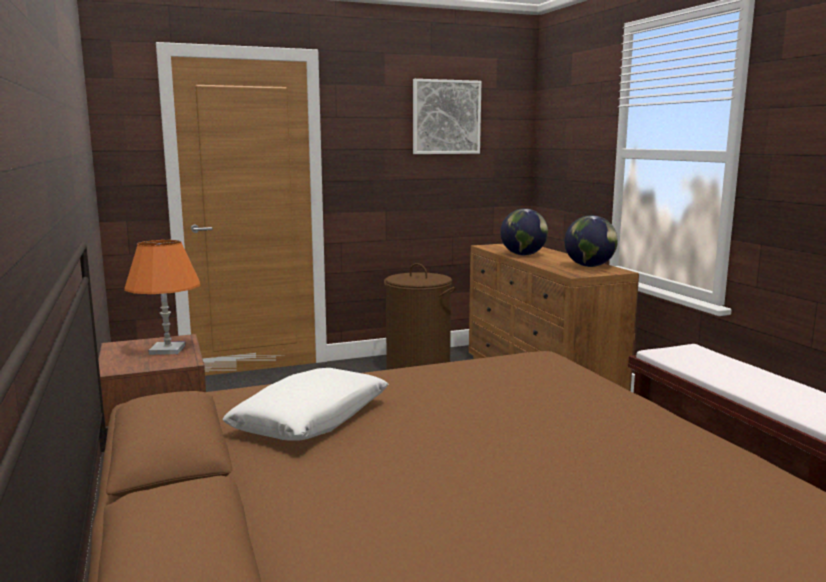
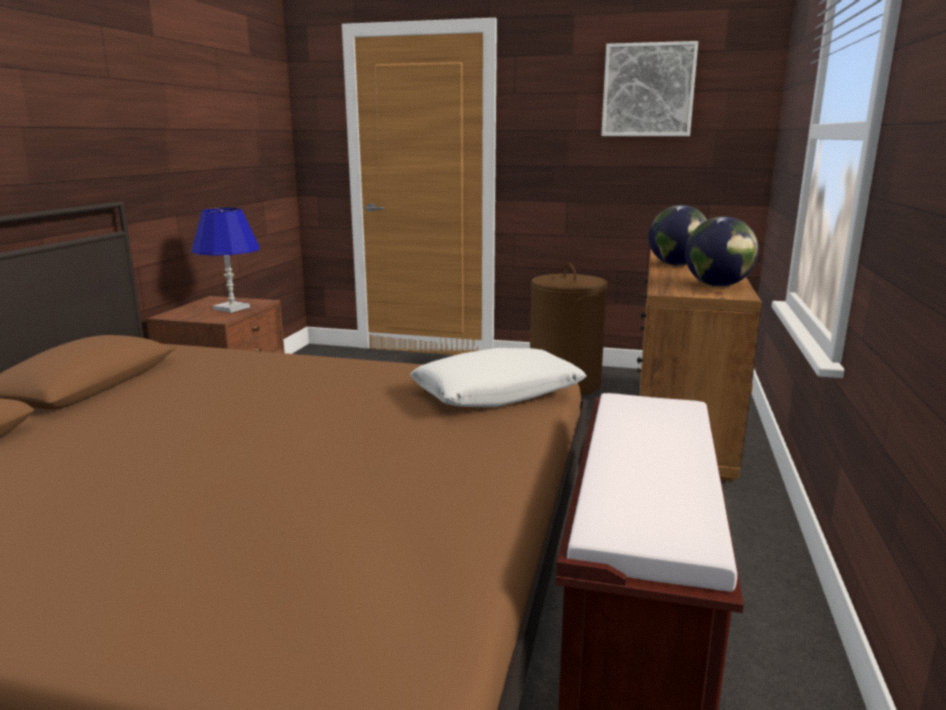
camera: 35 degrees right, 5 degrees up
orange table lamp [124,240,200,355] -> blue table lamp [191,208,260,313]
white pillow [223,368,388,441] -> white pillow moved to [410,348,586,407]

